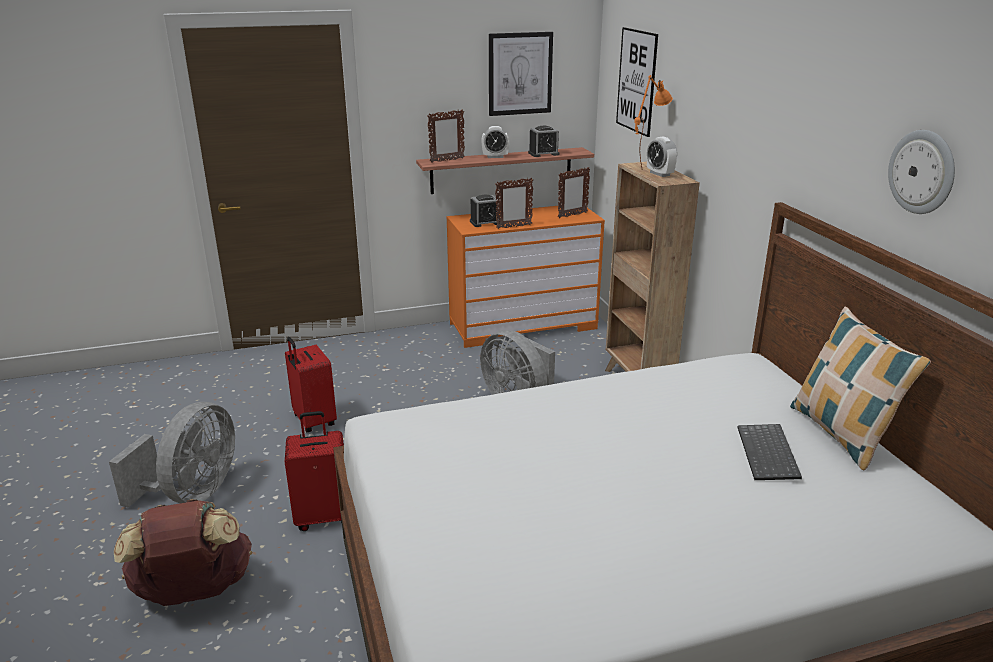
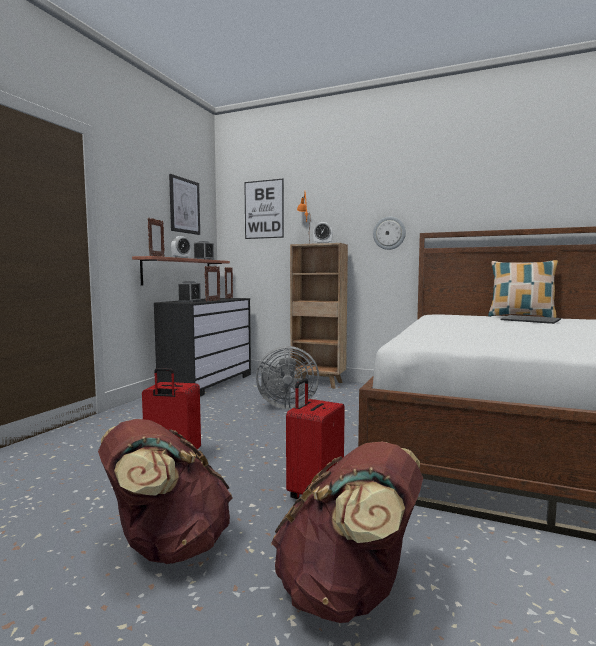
camera: 50 degrees left, 20 degrees down
grey fan [109,402,235,508] -> brown backpack [98,419,233,564]
orange dresser [447,206,605,348] -> black dresser [154,298,251,397]
wall clock [888,130,955,214] -> wall clock moved to [373,217,406,250]

